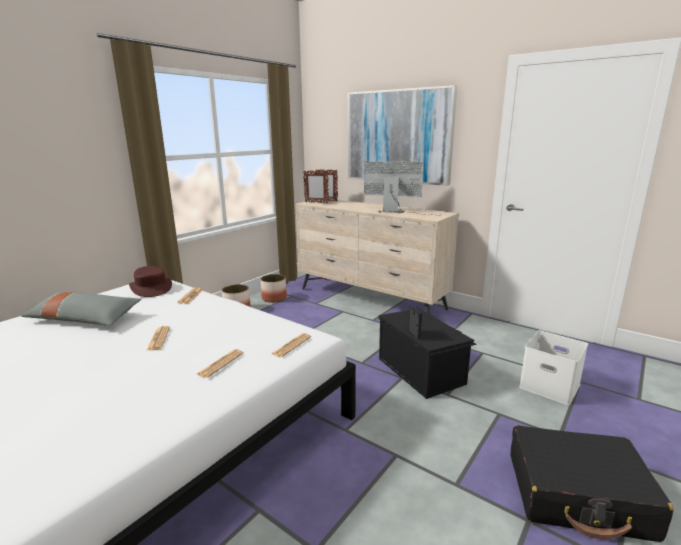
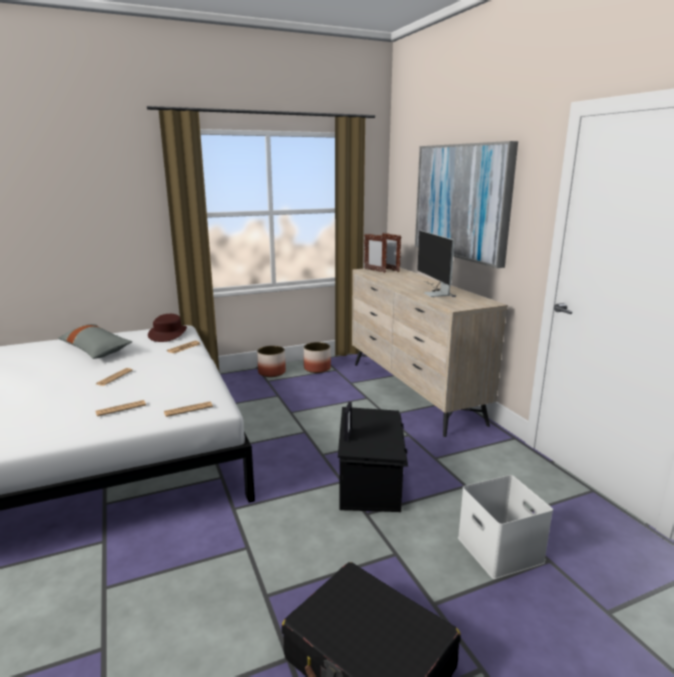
camera: 30 degrees right, 0 degrees up
monitor [364,161,435,215] -> monitor turned 150 degrees counterclockwise [417,231,456,297]

